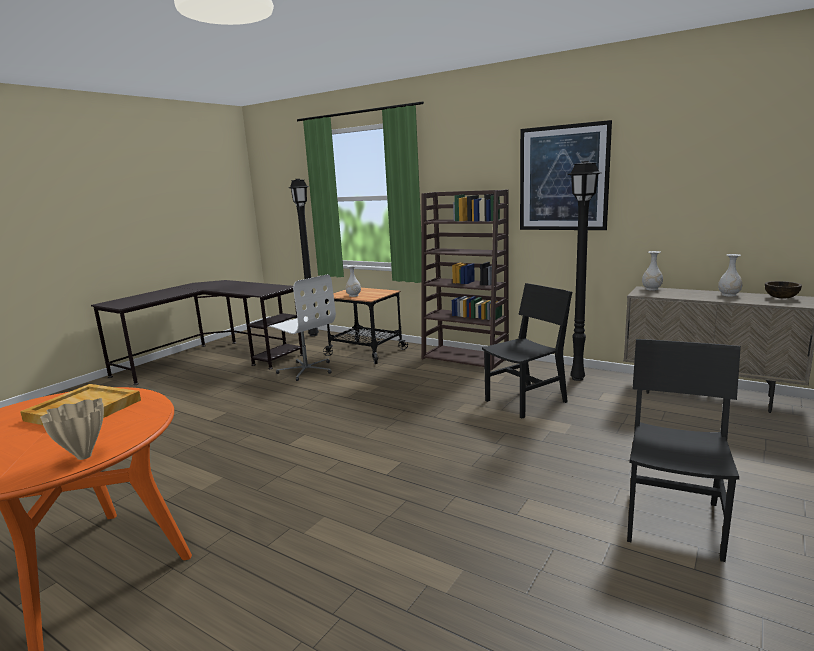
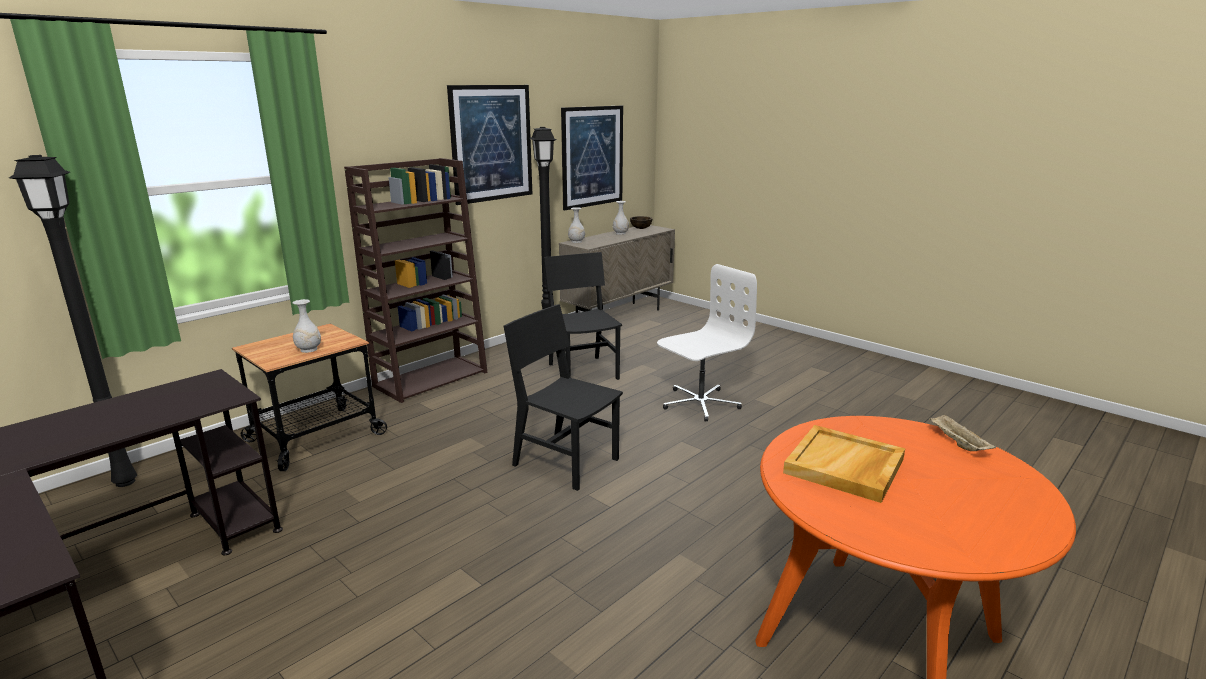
camera: 80 degrees left, 5 degrees up
beige vase [40,398,104,460] -> beige tray [929,414,996,451]
white office chair [269,274,336,381] -> white office chair moved to [657,264,757,422]
black chair [627,339,741,562] -> black chair moved to [504,304,623,491]
none -> picture [561,106,623,210]

